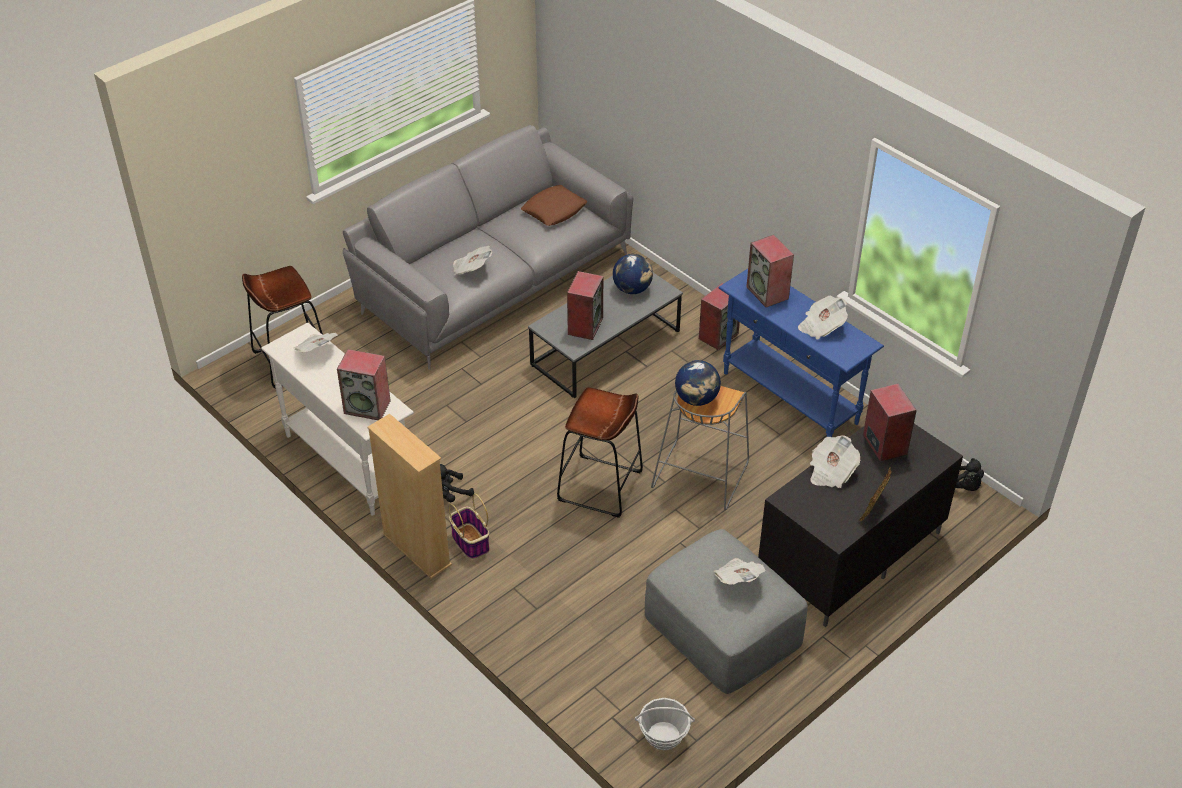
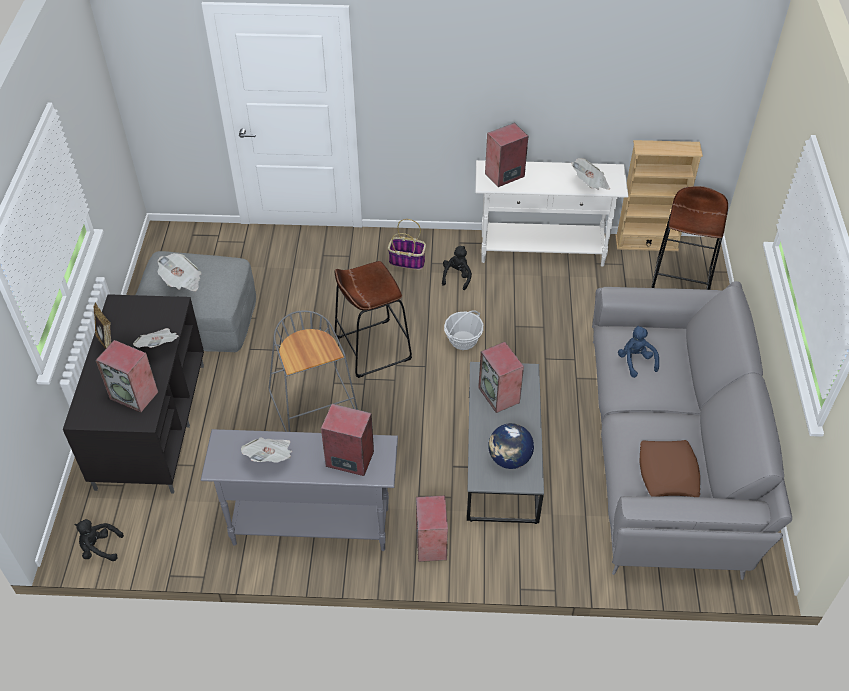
camera: 135 degrees right, 5 degrees up
beige bookcase [367,414,452,579] -> beige bookcase moved to [615,140,703,251]
newspaper [453,246,492,275] -> blue plush toy [618,325,659,378]
basket [635,698,695,750] -> basket moved to [444,310,483,350]
globe [675,360,721,406] -> none
blue console table [719,269,884,437] -> grey console table [201,429,398,551]

